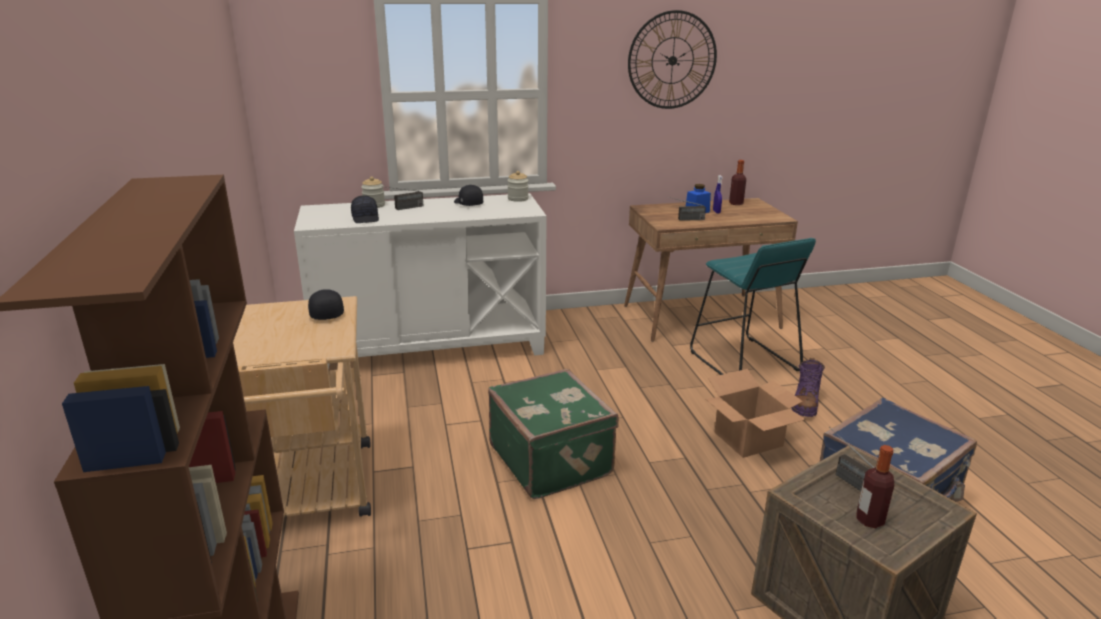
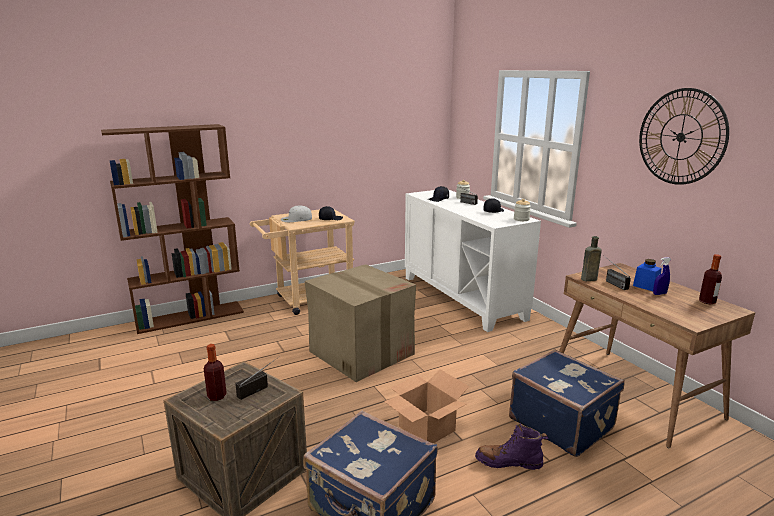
camera: 75 degrees right, 5 degrees down
green suitcase [488,369,619,499] -> cardboard box [305,264,416,382]
turquoise stool [690,238,816,375] -> blue suitcase [509,349,625,457]
none -> white cap [281,206,312,222]
none -> brown bottle [581,236,602,281]

